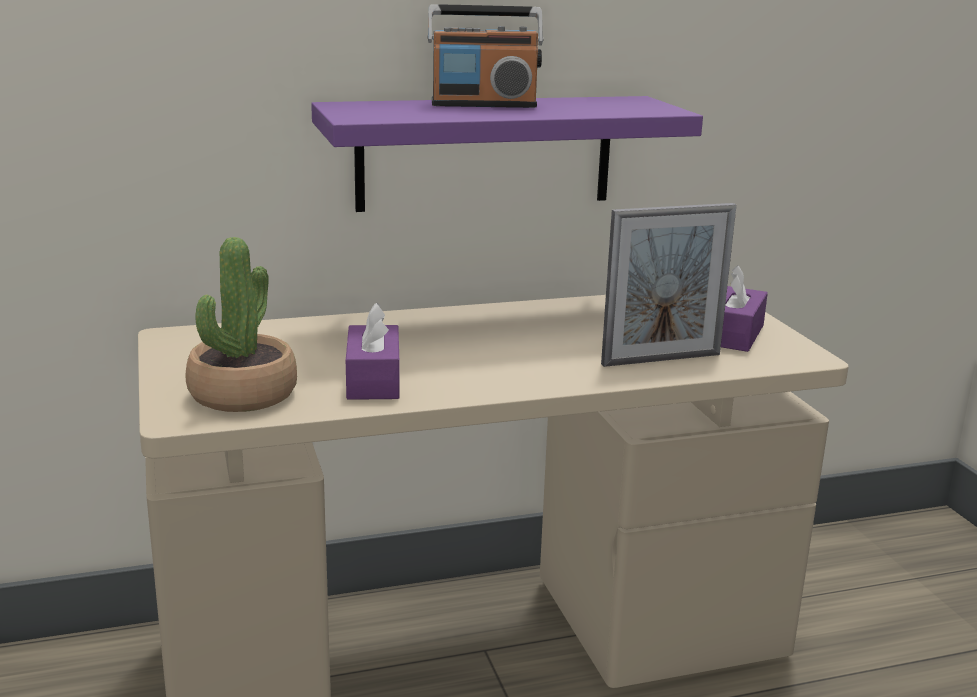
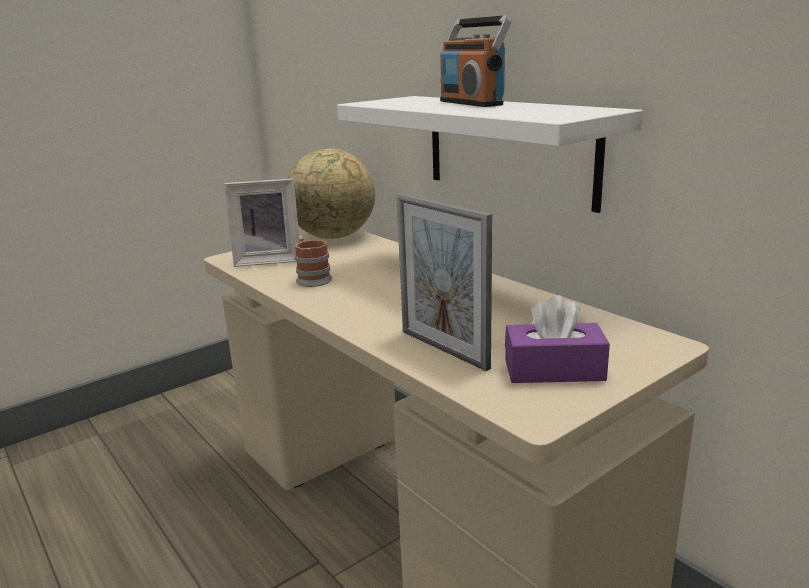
camera: 70 degrees right, 0 degrees up
potted plant [186,237,297,412] -> picture frame [224,179,300,267]
purple shelf [311,96,703,212] -> white shelf [337,96,643,213]
purple tissue box [346,303,400,400] -> mug [295,238,332,287]
none -> globe [287,149,375,239]

